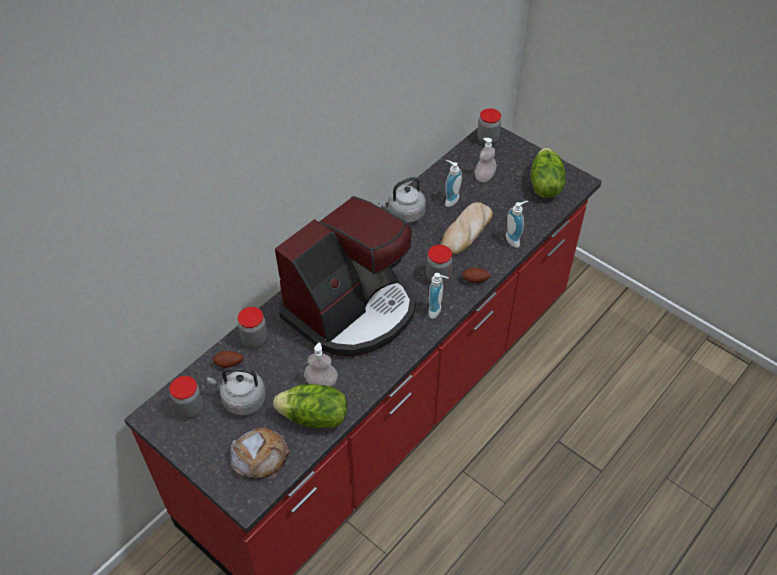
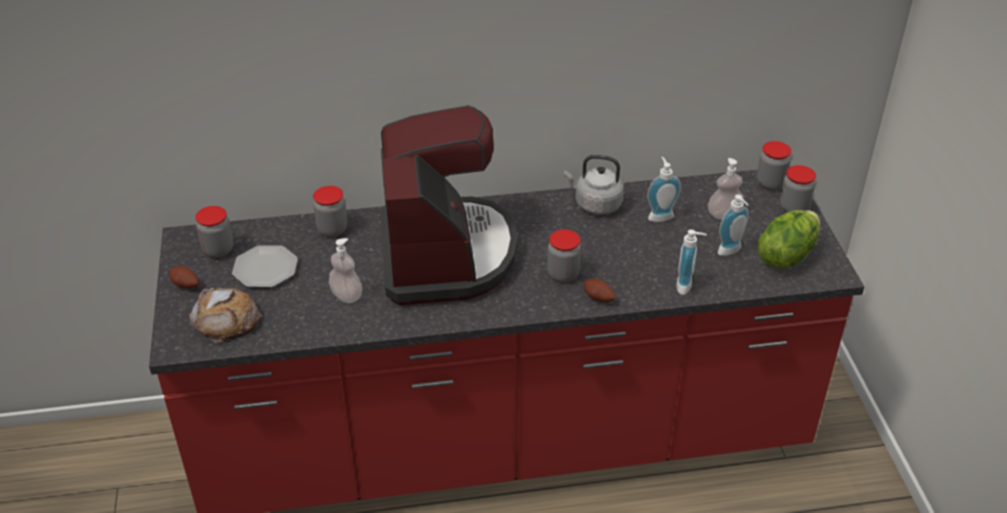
camera: 40 degrees right, 10 degrees down
grey kettle [207,367,266,416] -> plate [232,245,298,288]
potato [212,351,244,368] -> potato moved to [169,266,199,288]
lettuce [273,384,347,428] -> none
coffee machine [275,196,416,356] -> coffee machine turned 90 degrees counterclockwise [380,105,518,305]
soap dispenser [428,273,449,319] -> soap dispenser moved to [718,195,749,256]
bread [441,202,493,255] -> none
none -> jar [780,165,816,213]

